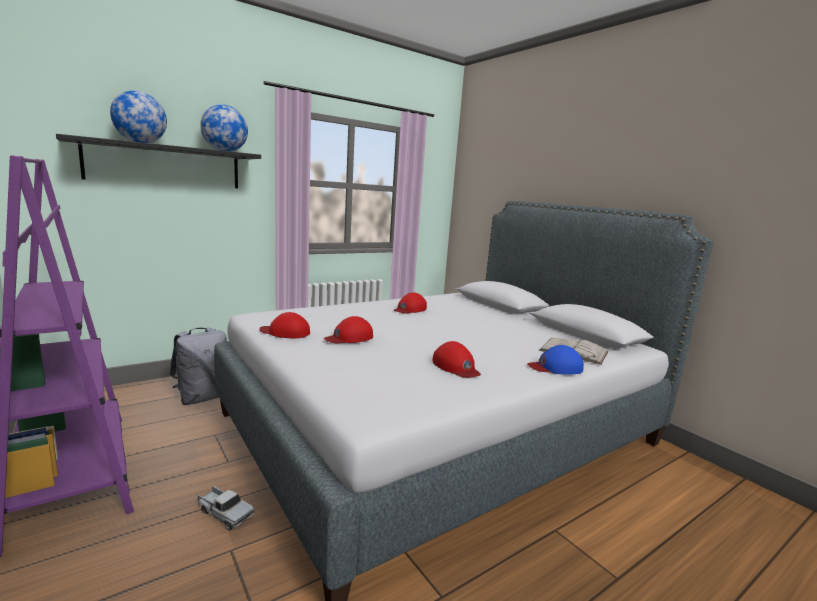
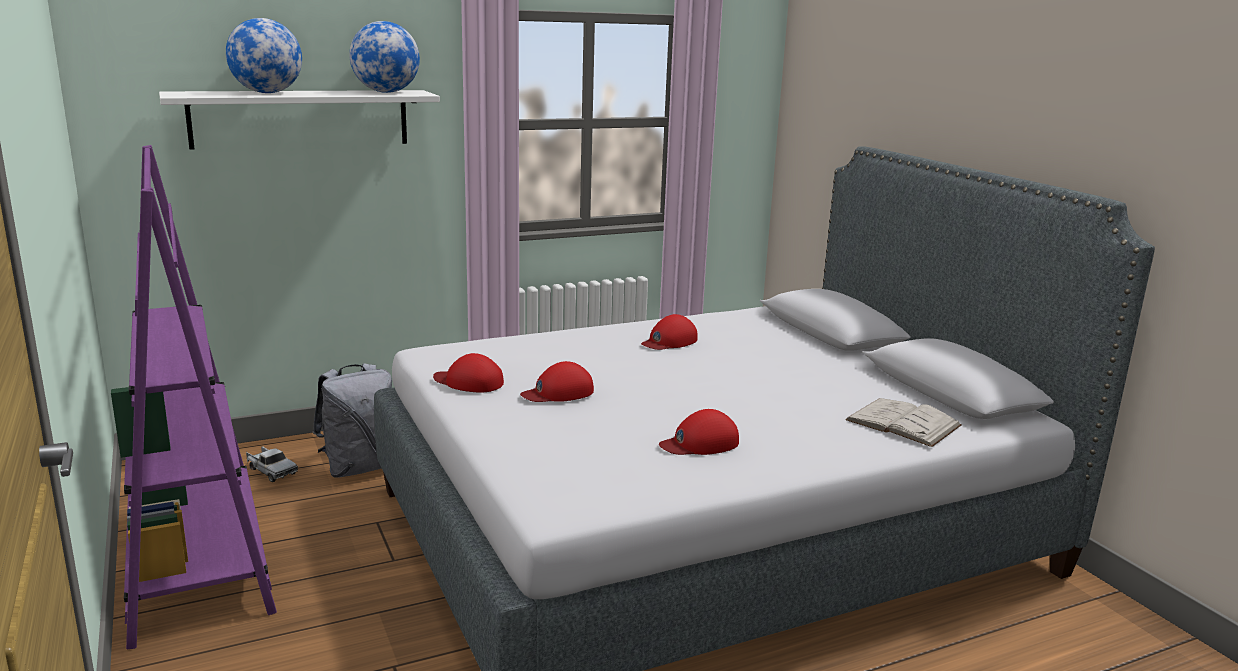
camera: 10 degrees right, 5 degrees up
black shelf [56,134,261,188] -> white shelf [159,90,440,150]
toy truck [197,485,255,530] -> toy truck moved to [246,446,298,482]
red cap [432,341,481,378] -> red cap turned 90 degrees clockwise [659,409,739,455]
blue cap [527,345,584,375] -> none

